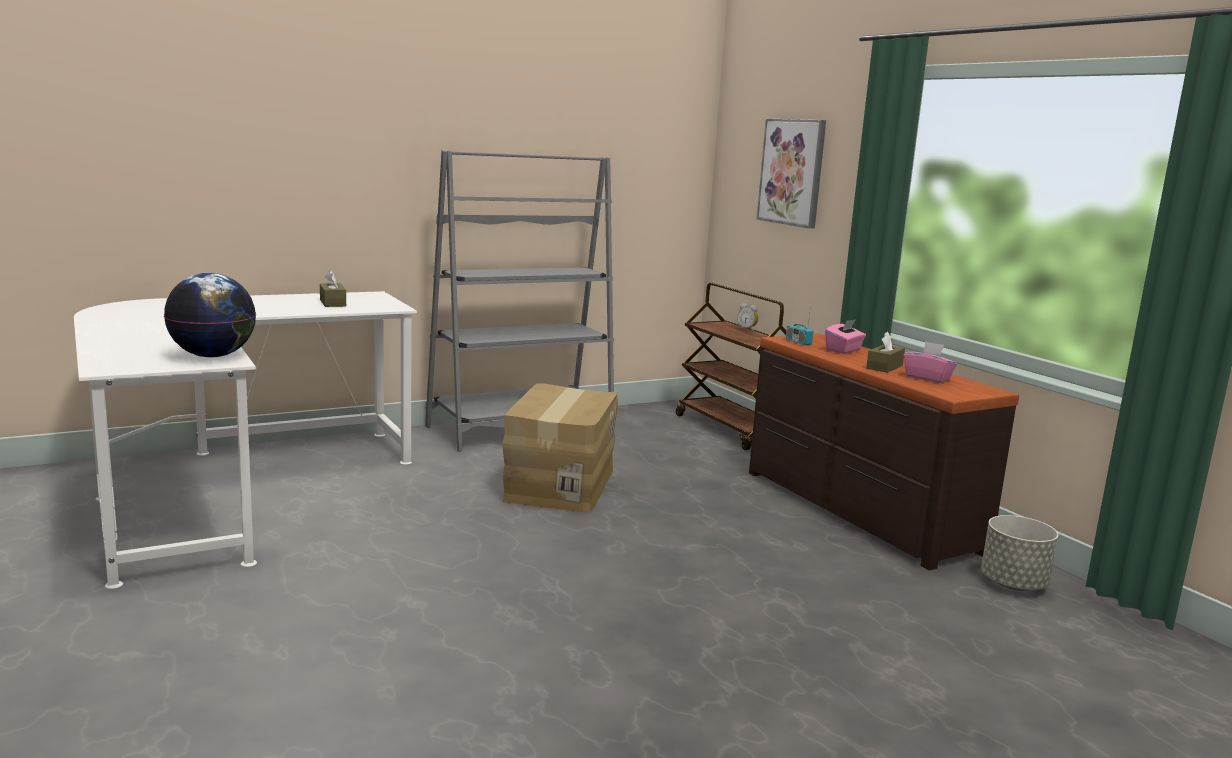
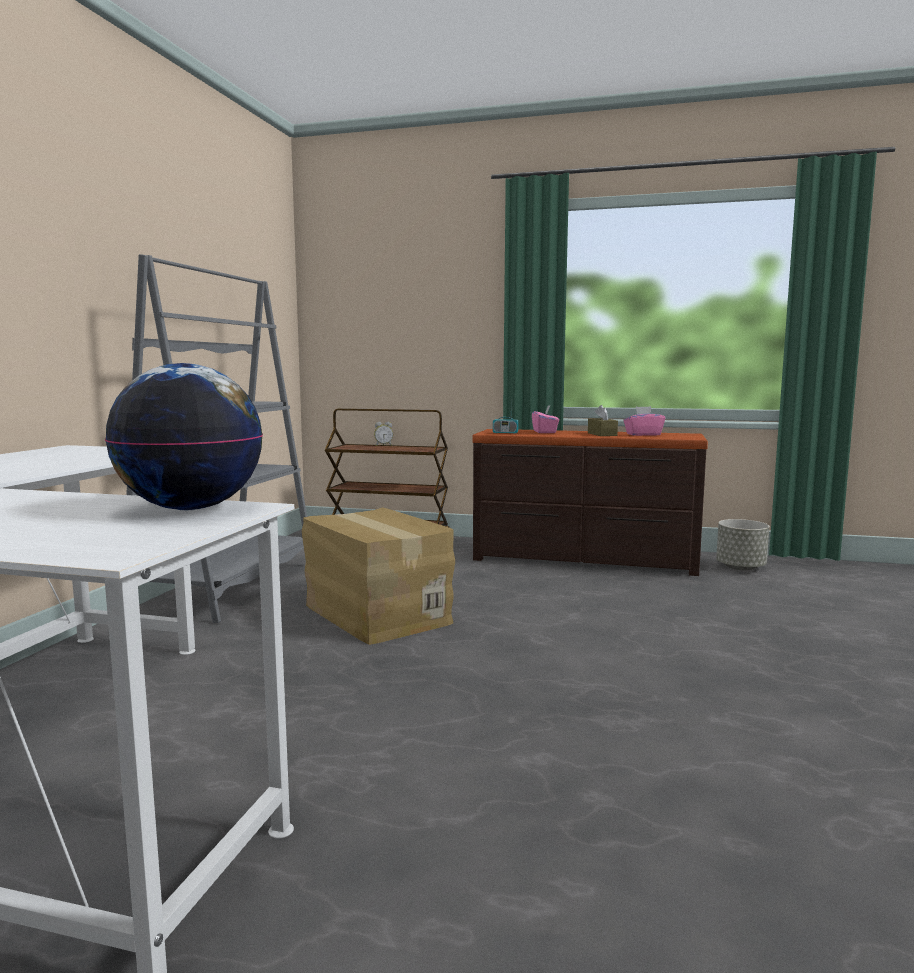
camera: 45 degrees left, 5 degrees down
brown tissue box [320,270,346,307] -> none
picture [757,119,826,229] -> none

